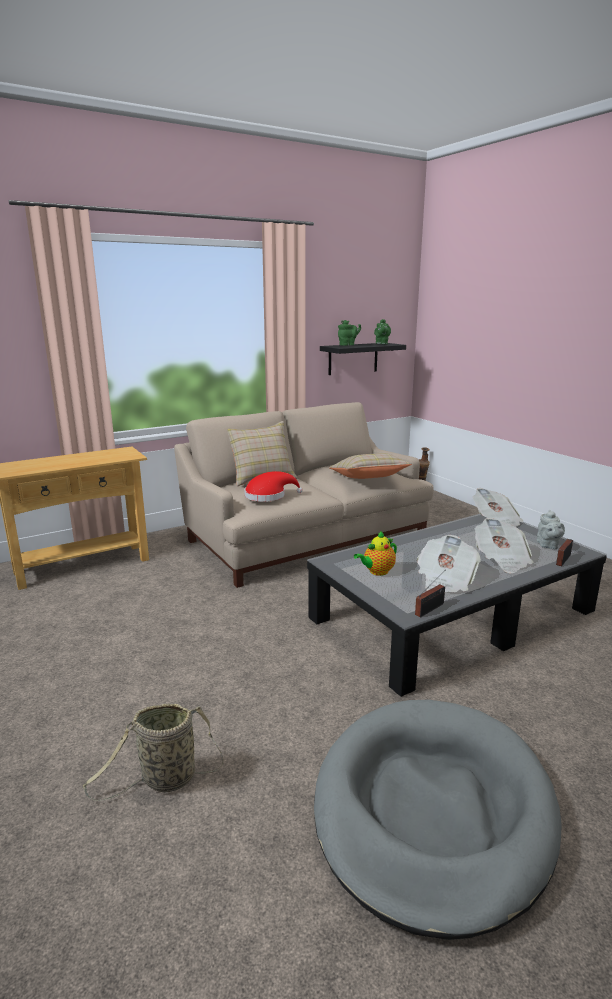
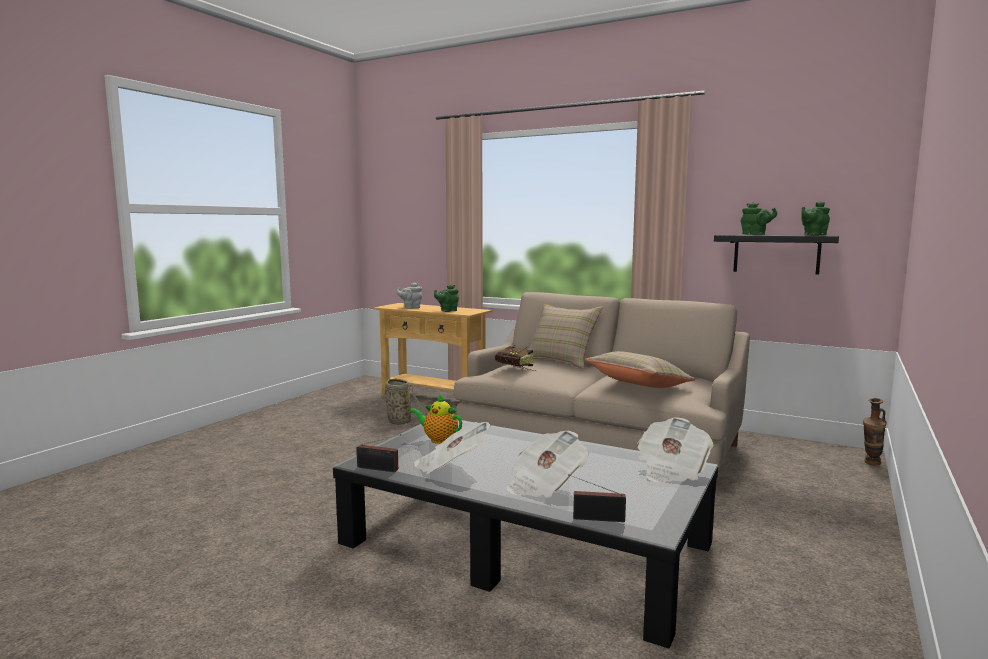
camera: 60 degrees right, 10 degrees down
basket [83,703,224,801] -> basket moved to [371,378,428,426]
red hat [245,471,303,502] -> book [495,345,536,371]
grey dog bed [314,700,562,940] -> none
grey teapot [536,510,565,549] -> grey teapot moved to [396,283,422,309]
none -> green teapot [434,285,459,312]

